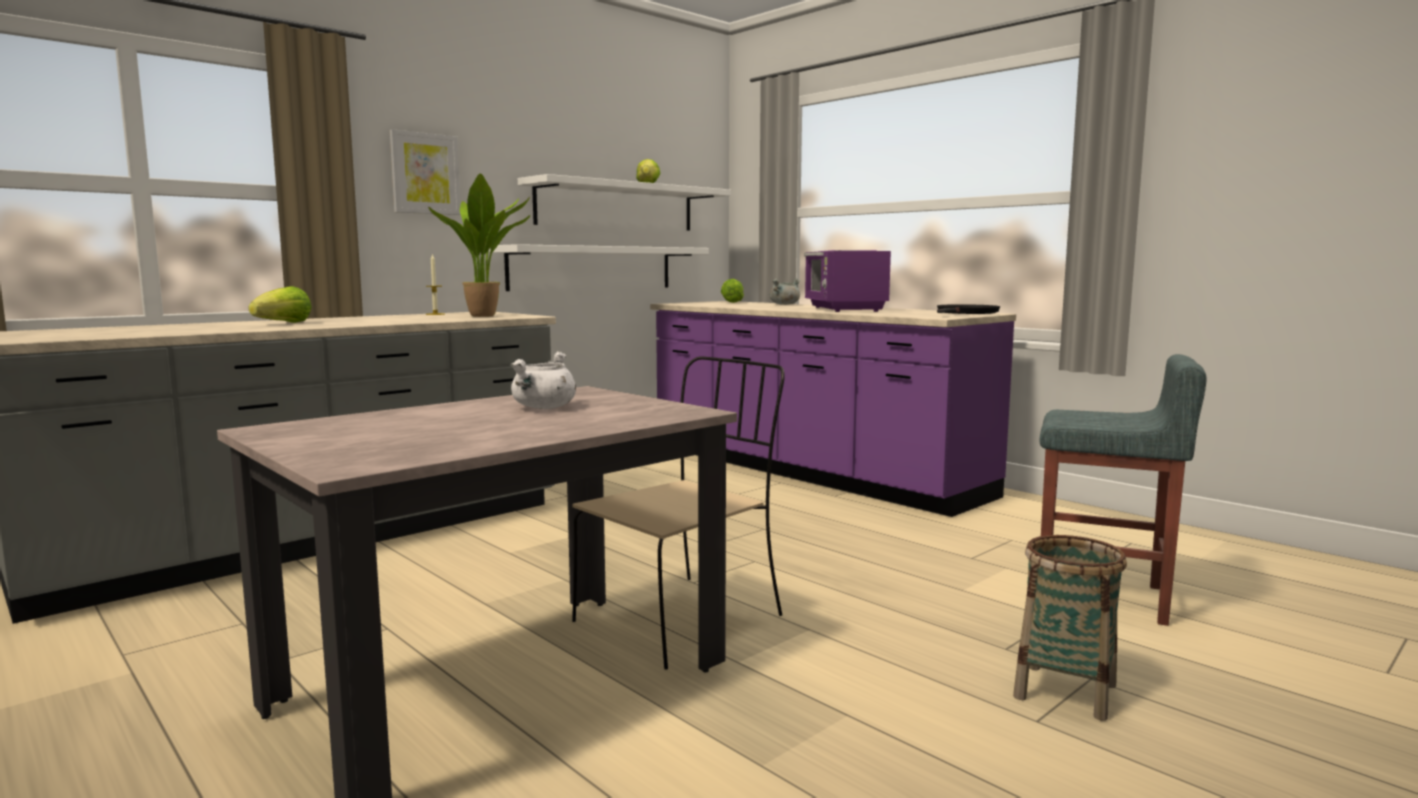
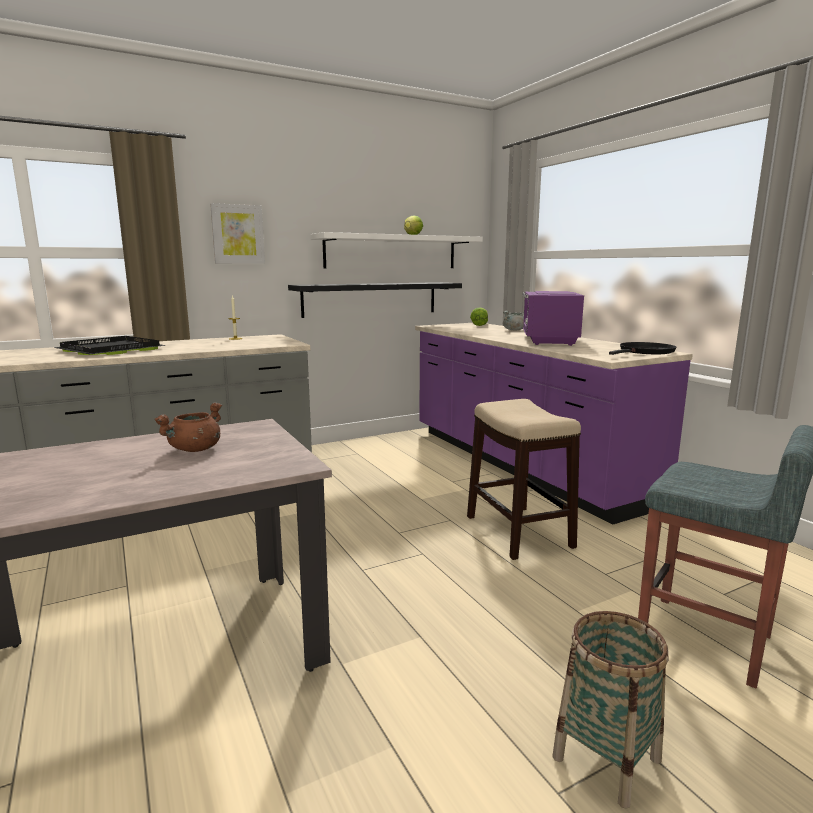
camera: 15 degrees right, 5 degrees up
lettuce [248,286,311,323] -> black tray [53,336,166,355]
potted plant [428,174,530,317] -> none
white shelf [489,244,709,291] -> black shelf [288,282,462,318]
white cooking pot [510,351,576,409] -> brown cooking pot [154,402,222,452]
beige chair [572,356,785,670] -> none
none -> stool [467,399,581,560]

